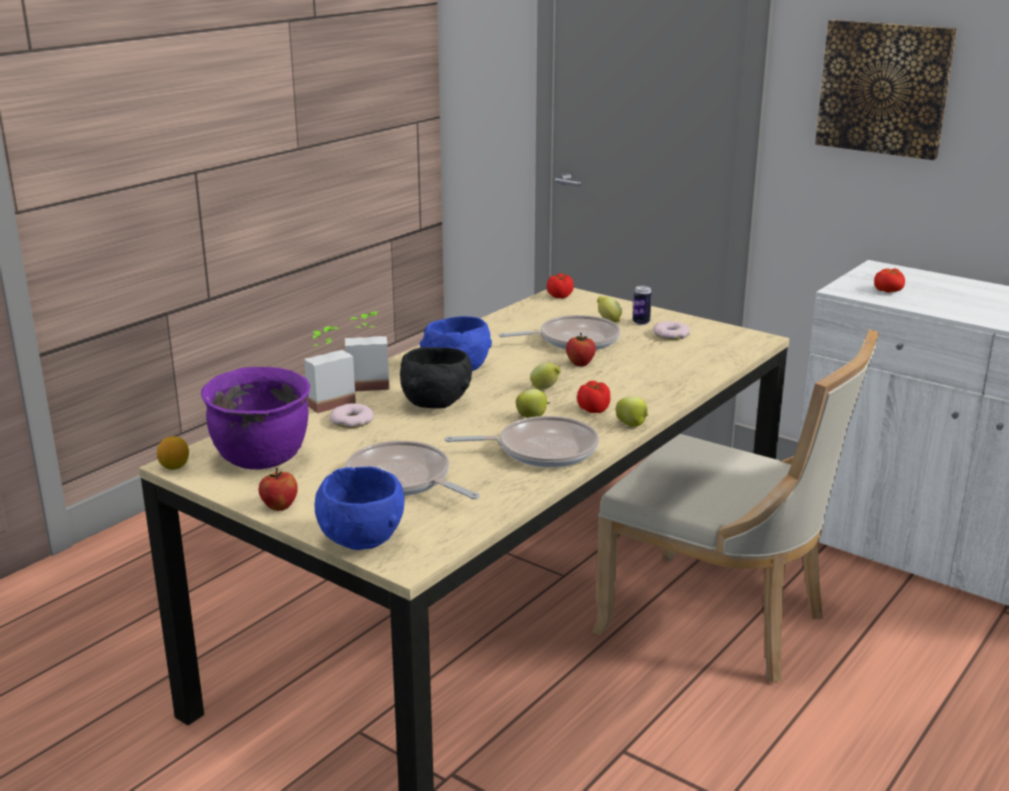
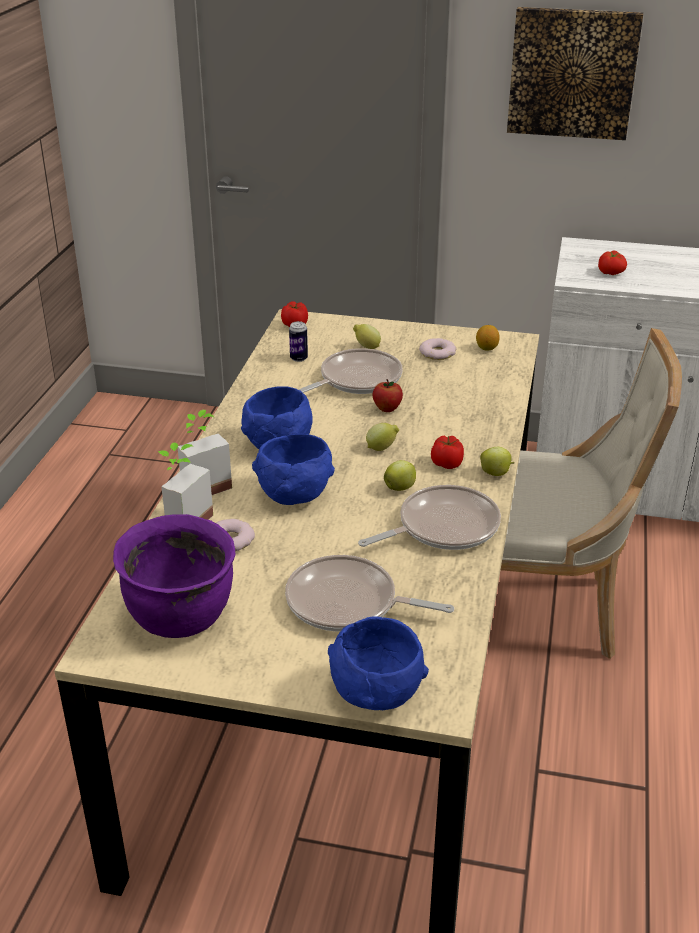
camera: 25 degrees left, 10 degrees up
lemon [157,436,189,470] -> lemon moved to [476,325,500,351]
apple [259,468,298,511] -> none
black bowl [400,347,472,408] -> blue bowl [252,434,335,505]
can [633,286,652,325] -> can moved to [289,321,308,362]

